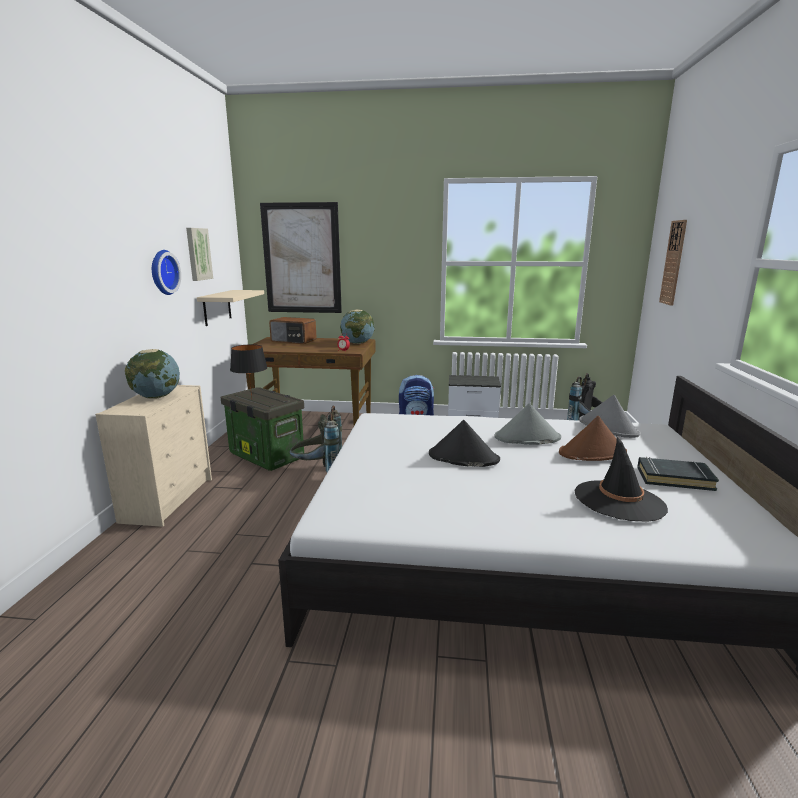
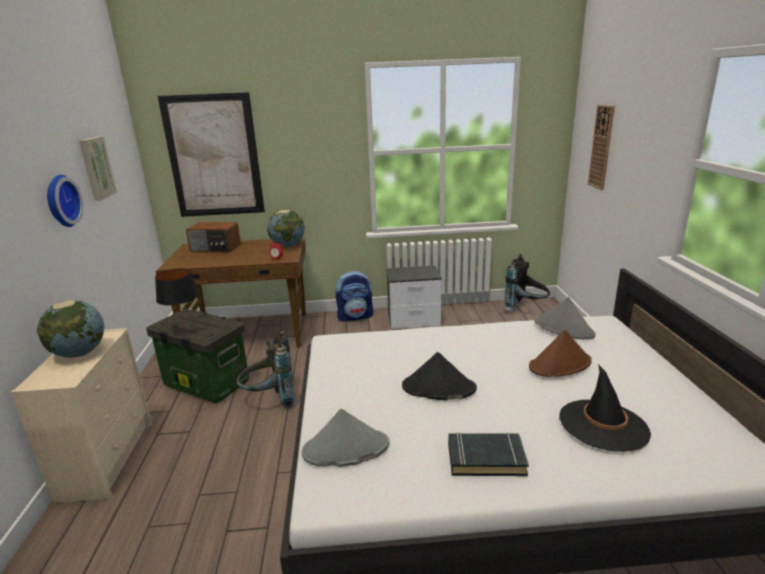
camera: 10 degrees left, 5 degrees up
beige shelf [197,290,264,326] -> none
grey hat [494,403,561,445] -> grey hat moved to [301,409,389,467]
black book [637,457,719,491] -> black book moved to [448,432,529,476]

